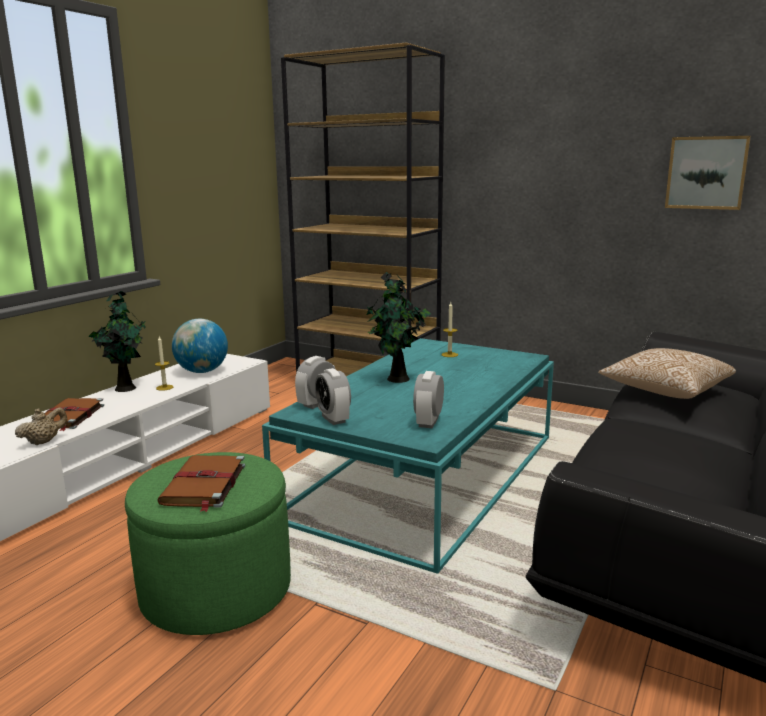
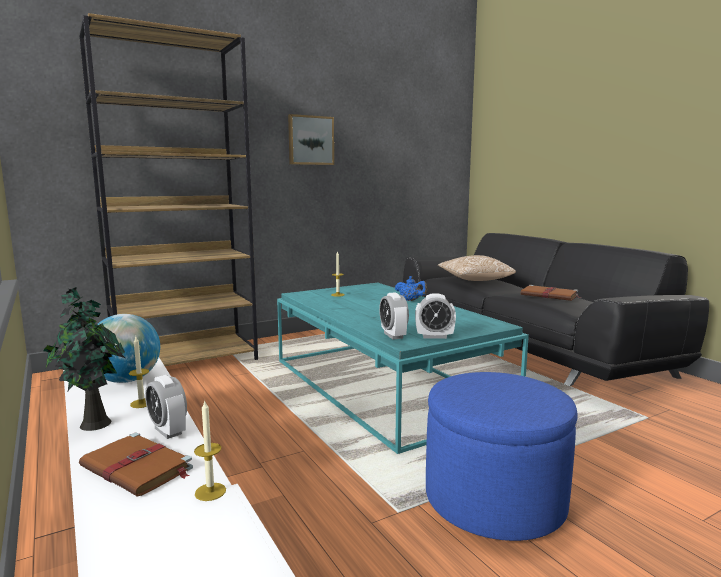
camera: 60 degrees left, 5 degrees down
beige teapot [15,407,67,445] -> candle [194,400,226,501]
green ottoman [125,452,291,635] -> blue ottoman [426,372,578,541]
brown book [157,455,245,512] -> brown book moved to [521,285,580,301]
potted plant [367,272,431,383] -> none
alarm clock [413,371,444,428] -> alarm clock moved to [145,375,187,439]
picture [665,136,751,210] -> picture moved to [288,114,334,165]
none -> blue teapot [395,276,427,301]

